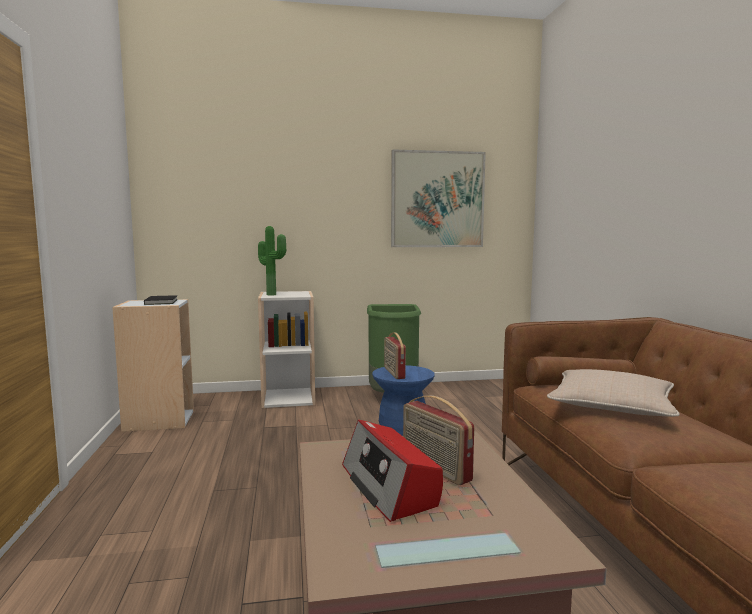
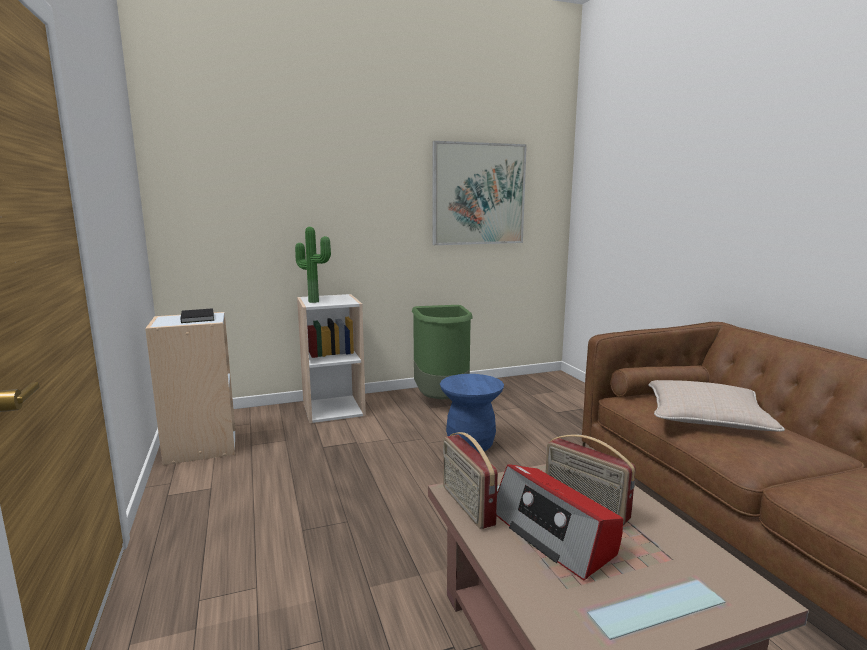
camera: 10 degrees left, 5 degrees up
radio [384,332,406,379] -> radio moved to [443,432,498,529]

